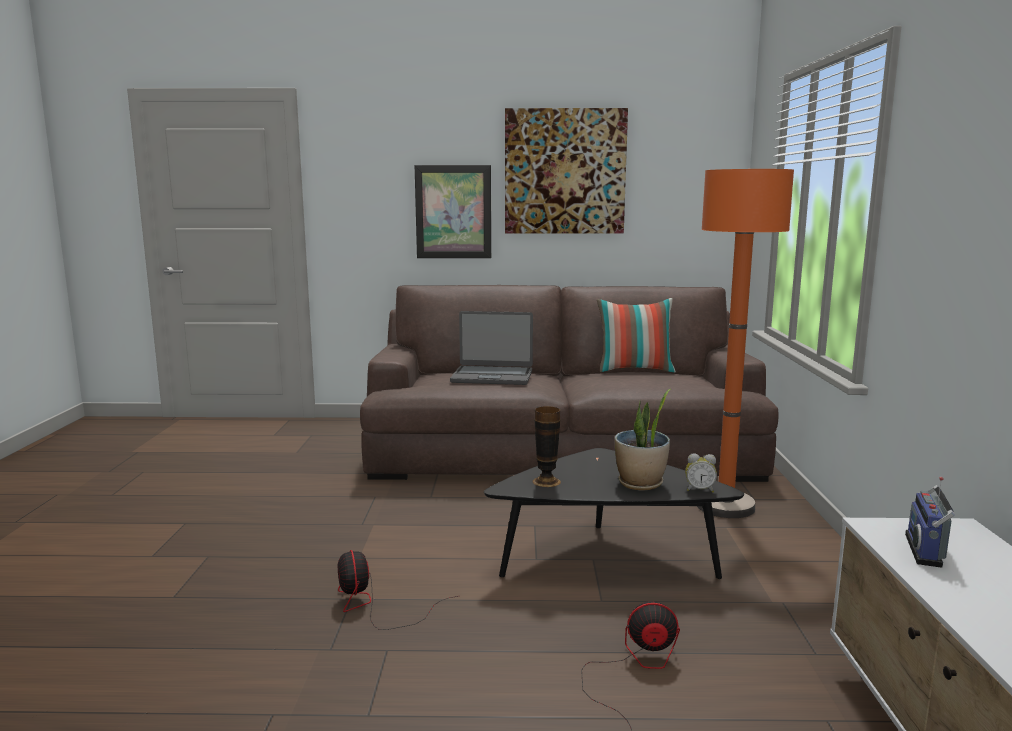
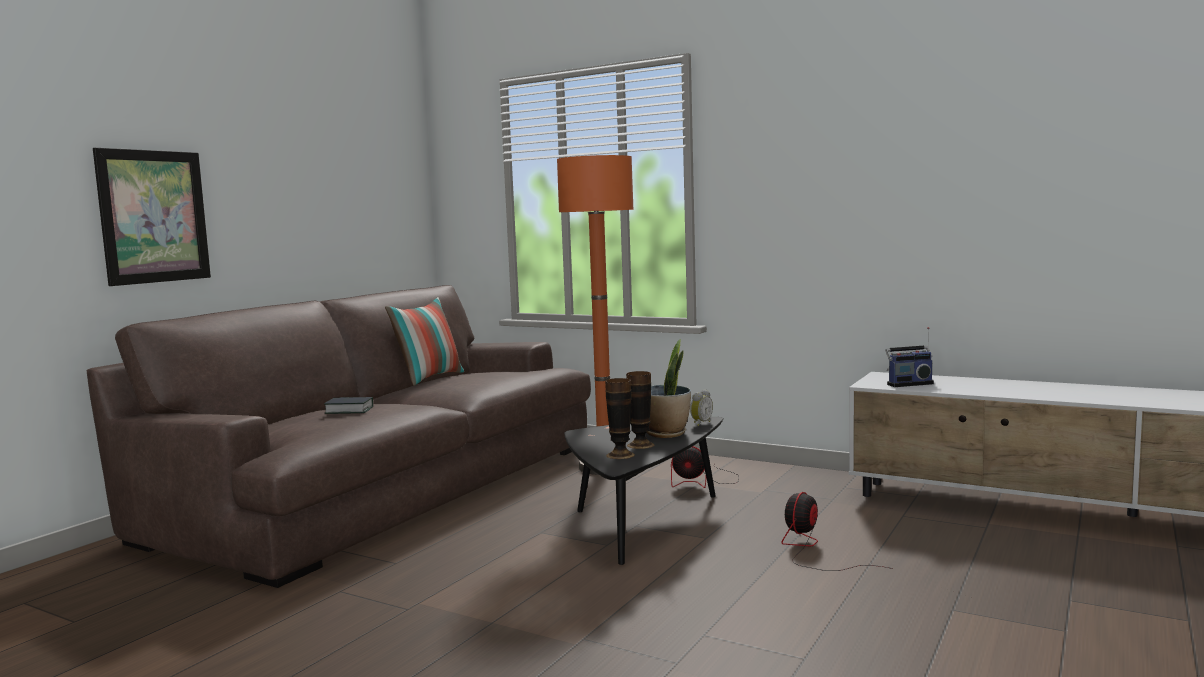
camera: 60 degrees left, 5 degrees down
fan [338,550,458,630] -> fan moved to [671,446,739,488]
laptop [450,311,533,385] -> book [324,397,373,414]
picture [505,108,628,234] -> none
radio [905,477,955,568] -> radio turned 60 degrees counterclockwise [885,327,934,387]
none -> vase [626,371,655,449]

